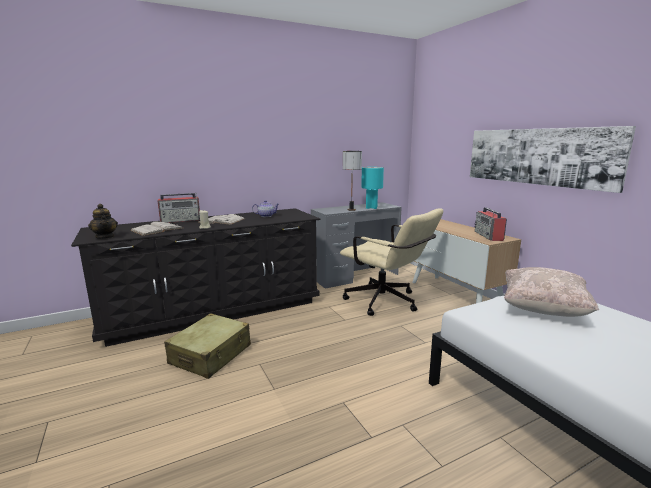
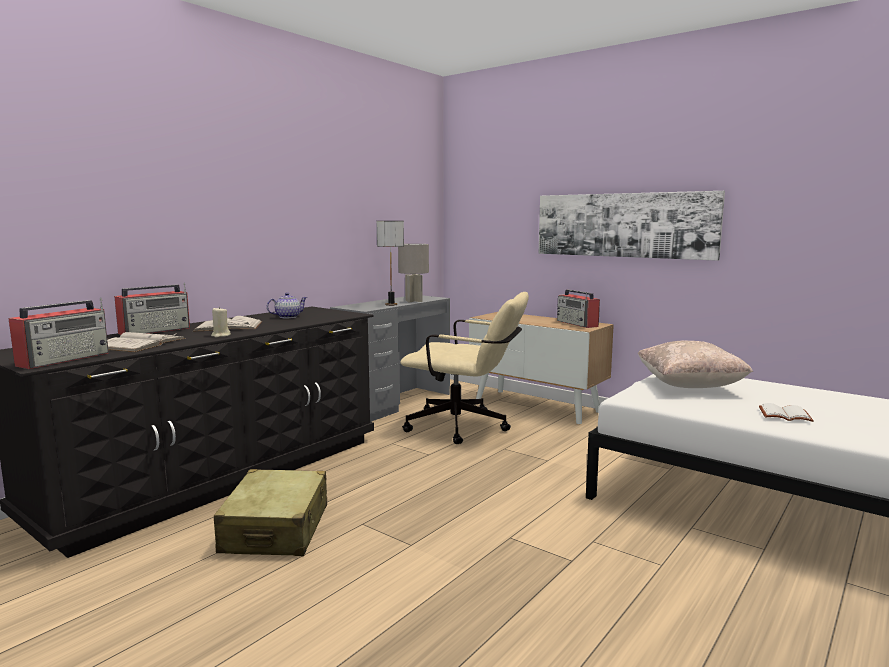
camera: 25 degrees left, 5 degrees down
teapot [88,204,118,239] -> radio [8,297,109,369]
turquoise table lamp [361,167,384,209] -> grey table lamp [398,244,429,302]
none -> white book [759,403,814,422]

